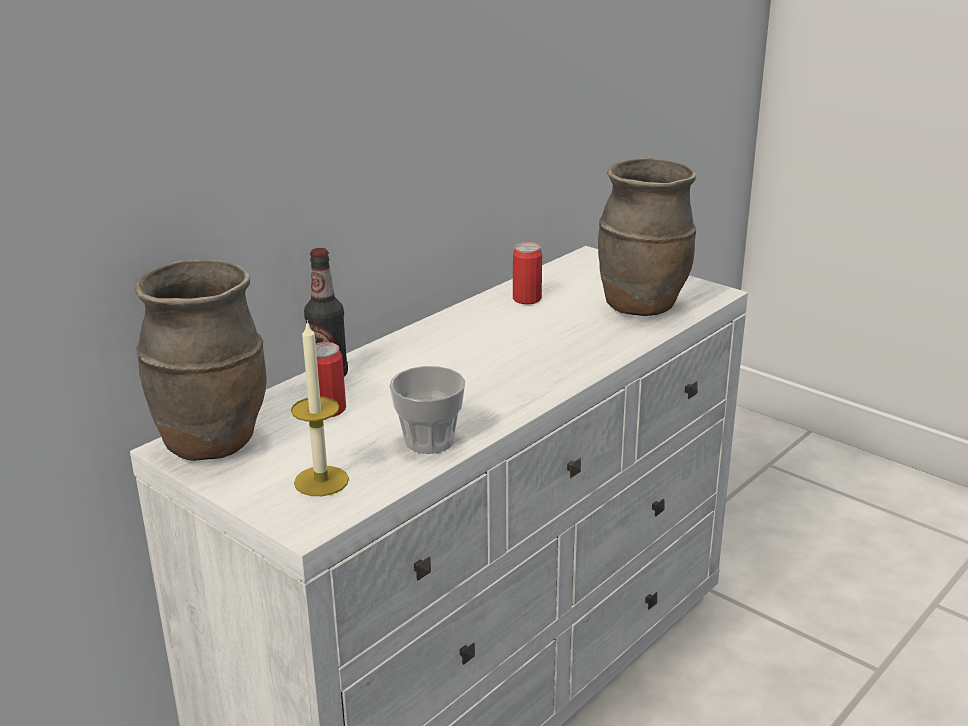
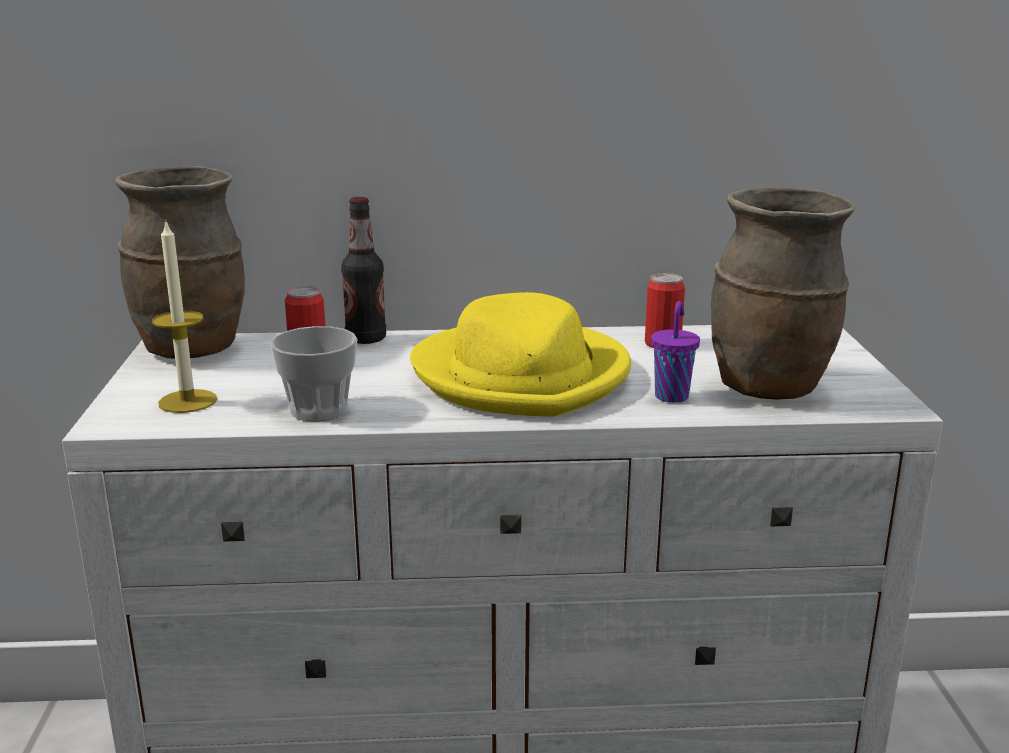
camera: 45 degrees right, 5 degrees down
none -> yellow hat [410,292,631,417]
none -> purple cup [651,301,700,403]

